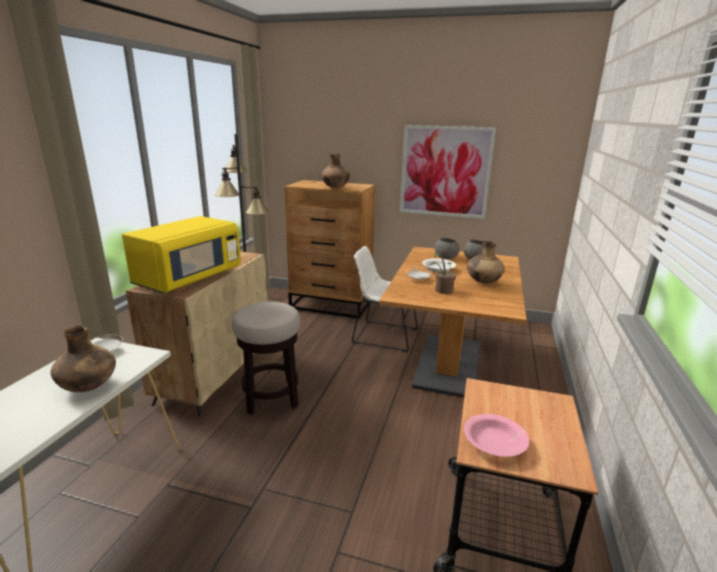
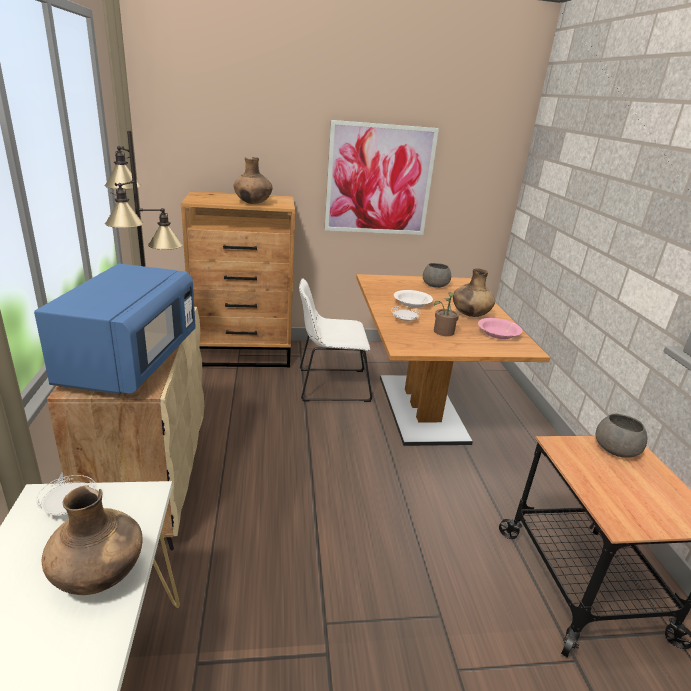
camera: 25 degrees left, 5 degrees up
yellow microwave [122,216,241,293] -> blue microwave [34,264,196,394]
stool [232,301,300,415] -> none
grey bowl [435,238,460,259] -> grey bowl moved to [596,414,647,458]
pink bowl [464,414,529,457] -> pink bowl moved to [478,318,523,339]

